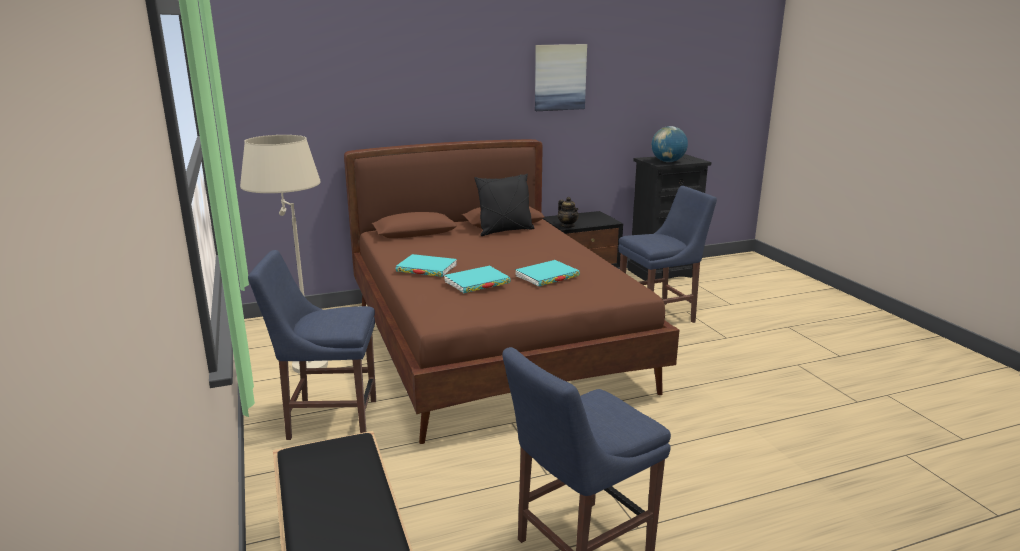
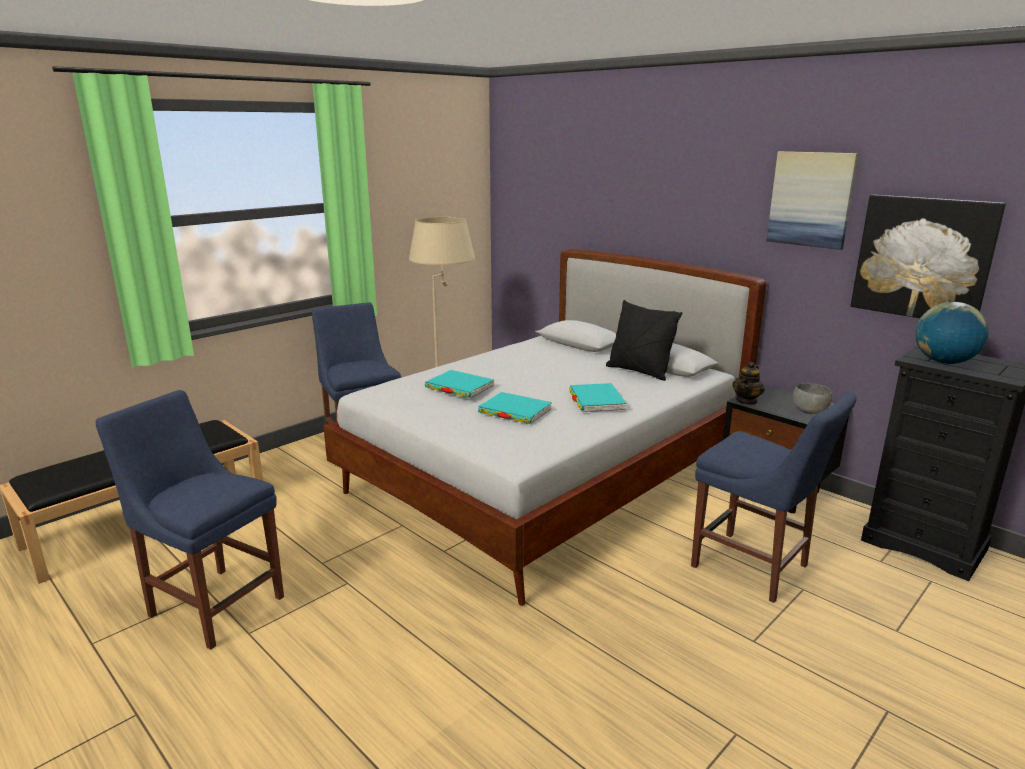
camera: 65 degrees right, 0 degrees up
brown bed [344,139,679,444] -> white bed [323,249,766,606]
turquoise book [396,254,457,277] -> turquoise book moved to [569,383,627,412]
none -> grey bowl [793,383,832,414]
none -> picture [851,195,1006,318]

